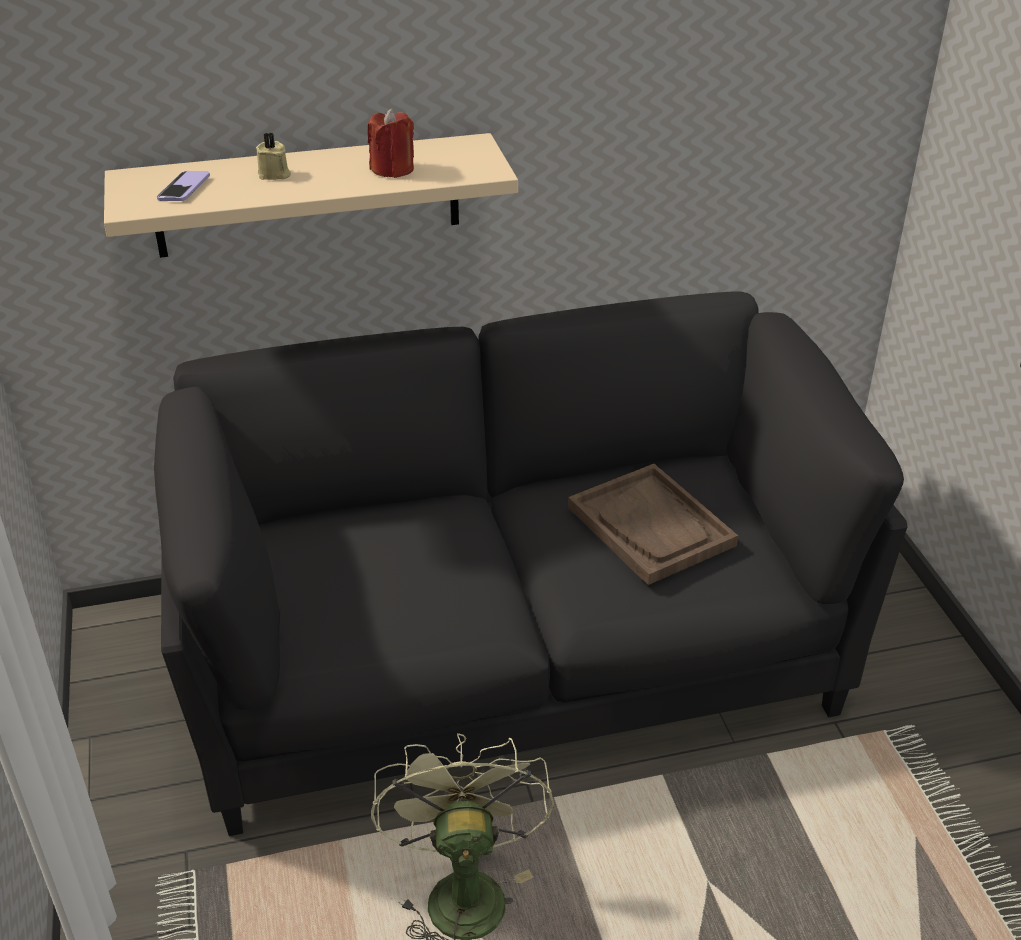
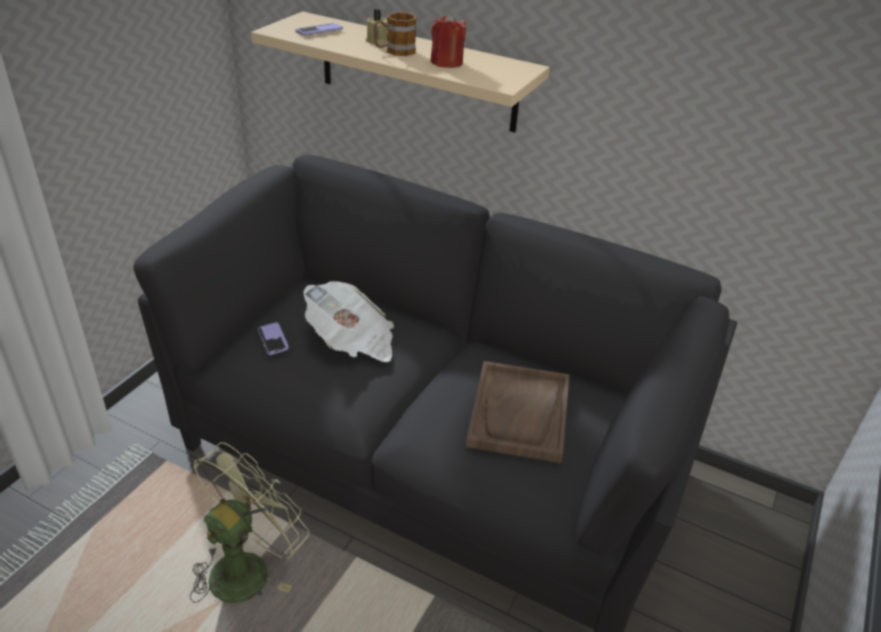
camera: 40 degrees right, 0 degrees up
none -> phone [258,322,289,355]
none -> newspaper [303,281,394,362]
none -> mug [374,12,417,56]

